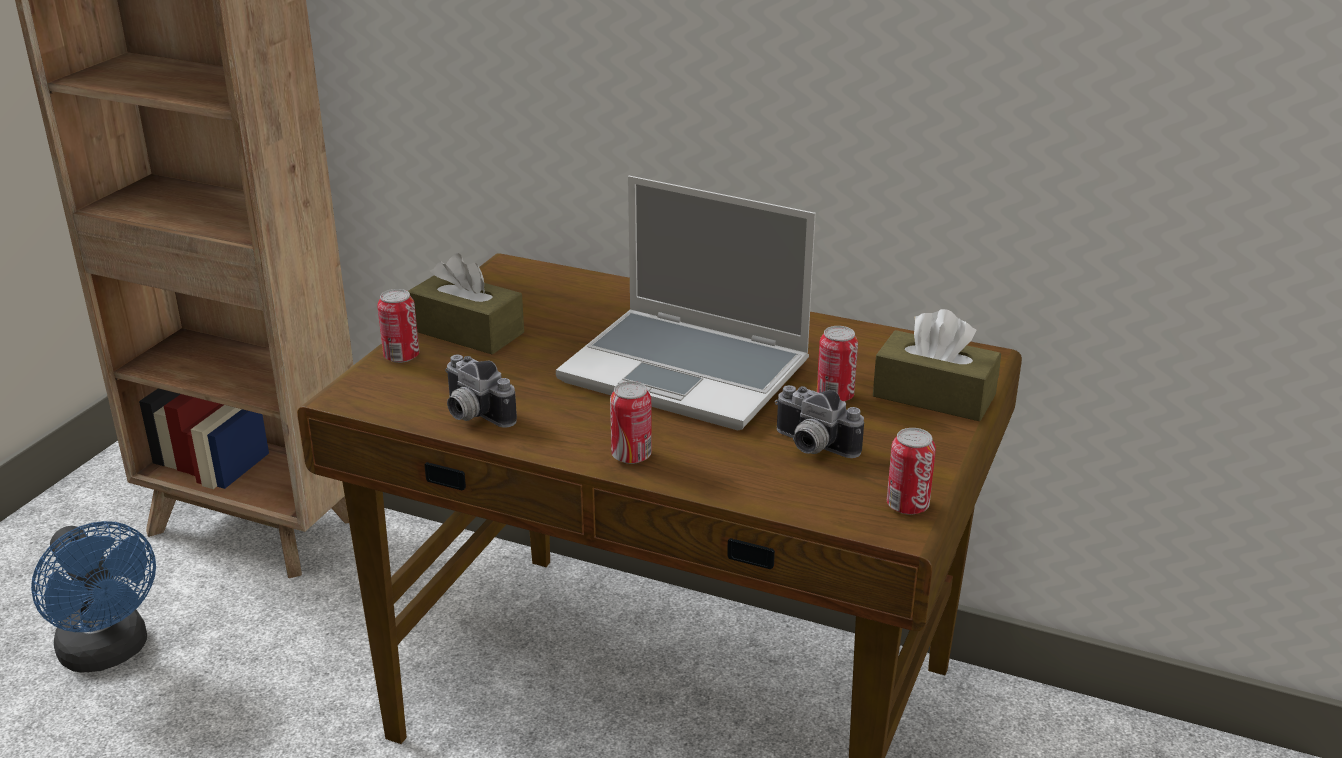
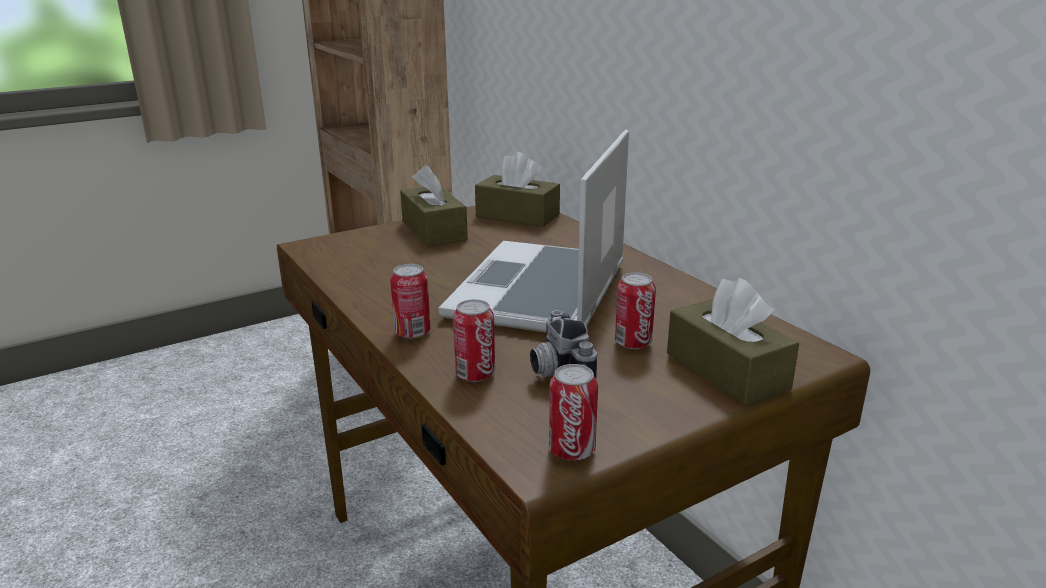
camera: 35 degrees right, 5 degrees down
blue fan [31,521,156,672] -> none
can [377,289,419,363] -> can moved to [453,299,495,382]
camera [445,355,517,428] -> none
laptop [556,176,816,430] -> laptop turned 45 degrees clockwise [439,130,629,333]
none -> brown tissue box [475,152,560,227]

